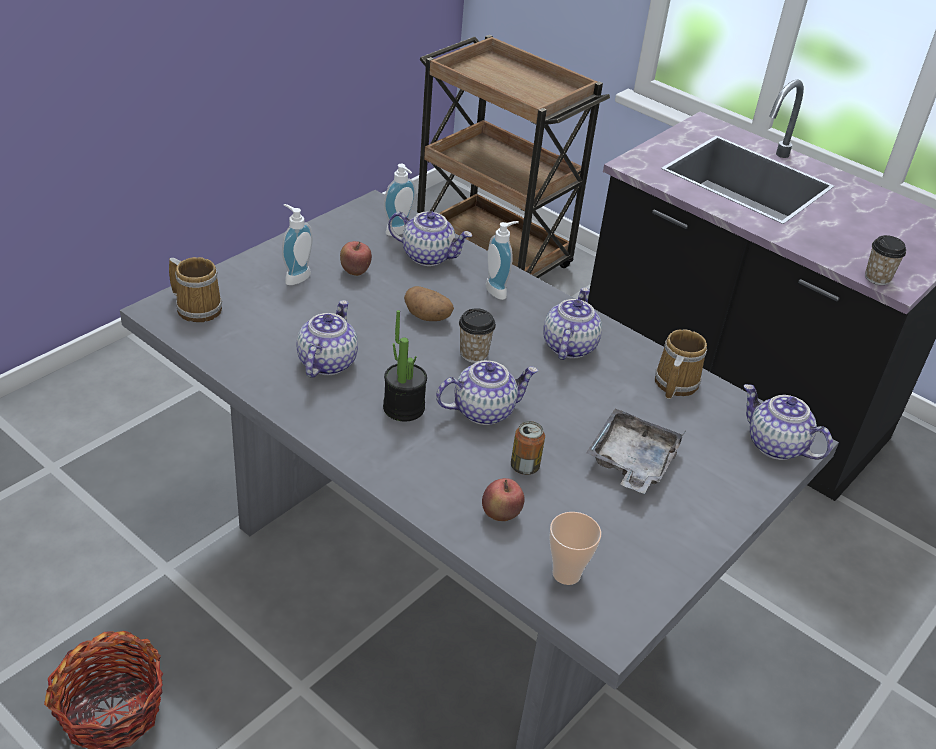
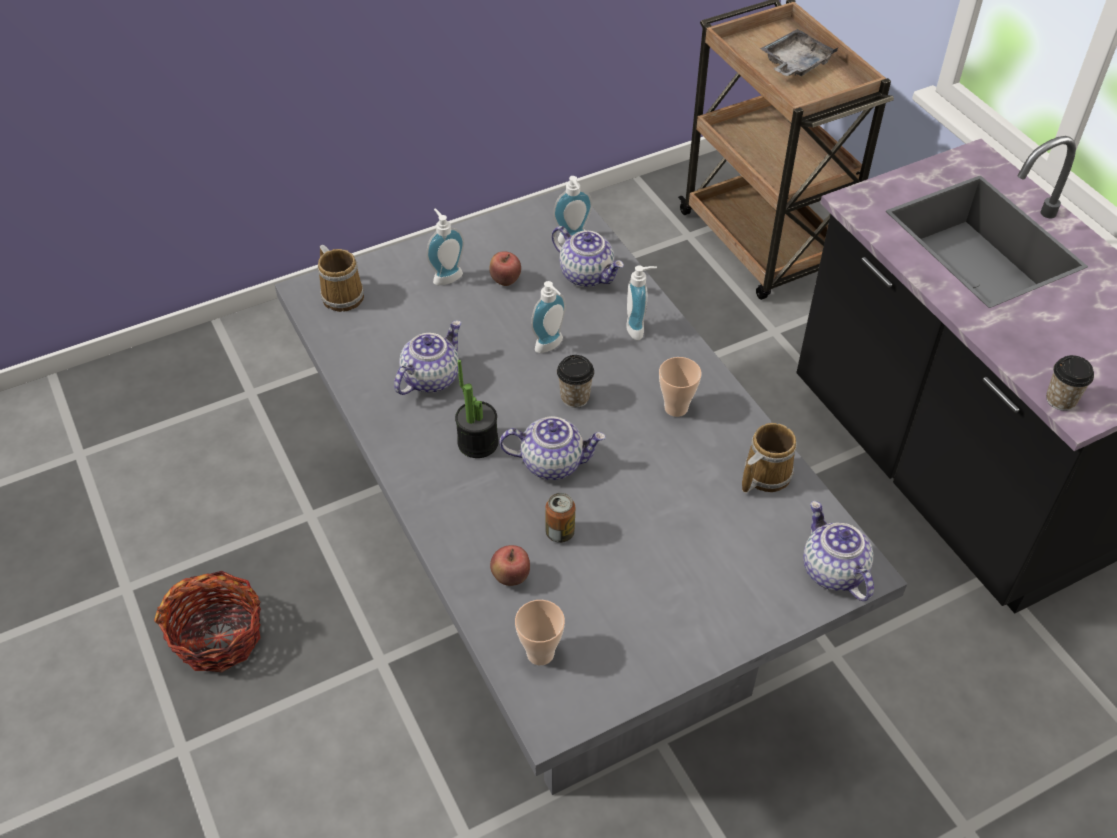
camera: 25 degrees right, 10 degrees up
potato [404,286,454,321] -> soap dispenser [531,281,566,353]
teapot [543,287,602,360] -> cup [659,357,701,417]
grey tray [586,408,685,494] -> grey tray moved to [760,29,838,76]

